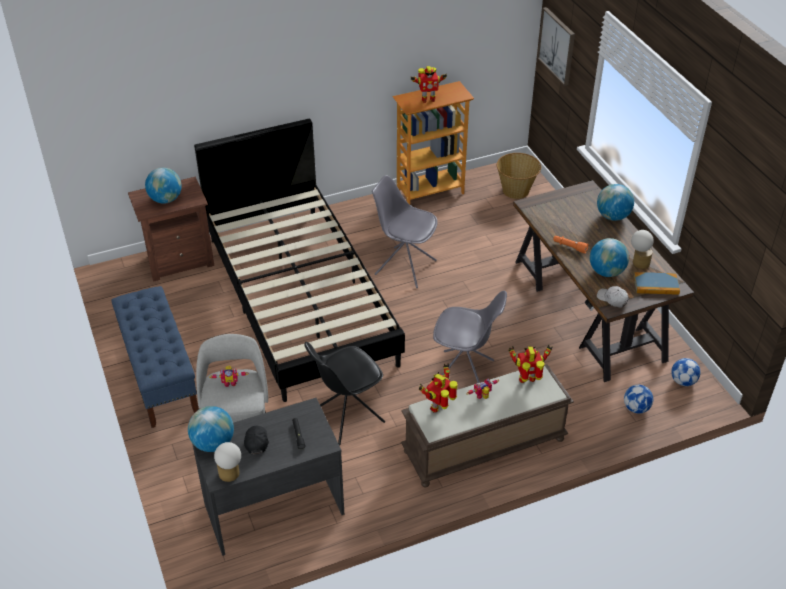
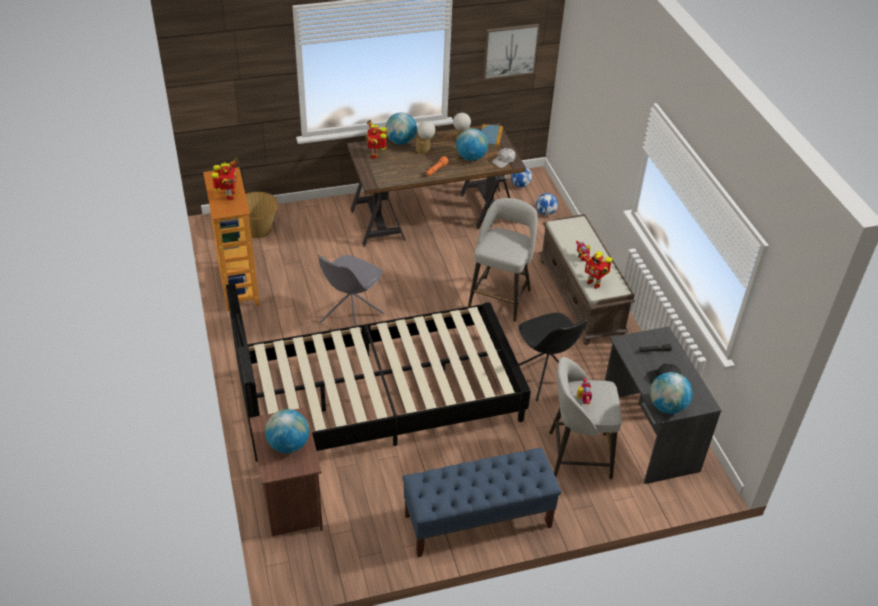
camera: 85 degrees left, 0 degrees up
table lamp [214,442,241,482] -> table lamp moved to [416,121,435,154]
grey chair [433,291,507,383] -> grey stool [468,198,537,322]
toy robot [509,345,553,383] -> toy robot moved to [364,120,387,159]
picture [538,7,575,86] -> picture moved to [483,24,540,80]

